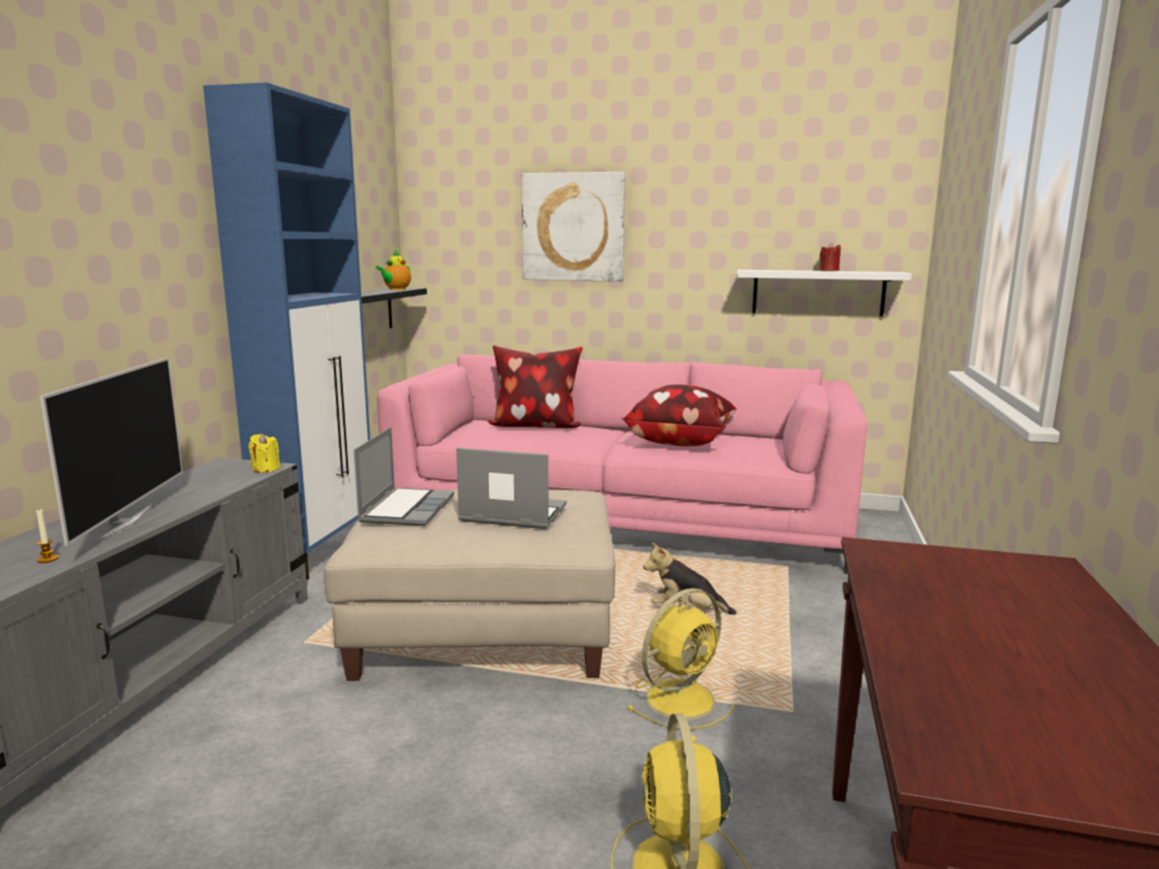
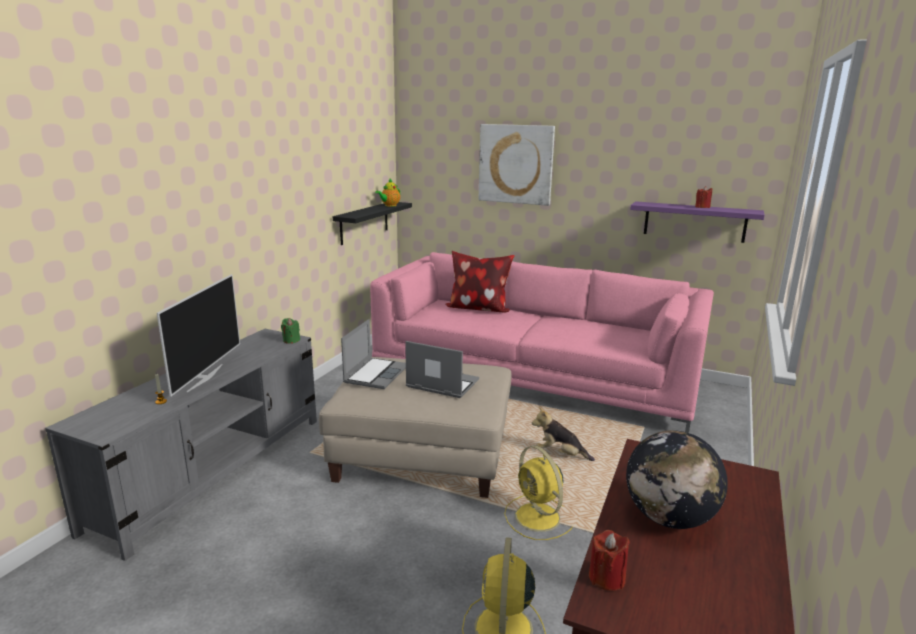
camera: 10 degrees right, 5 degrees up
blue cabinet [203,82,370,580] -> none
yellow candle [249,433,280,473] -> green candle [281,318,300,344]
pillow [621,385,737,446] -> none
yellow fan [627,588,734,730] -> yellow fan turned 90 degrees clockwise [504,446,573,540]
white shelf [736,270,912,316] -> purple shelf [630,201,765,243]
none -> red candle [589,530,630,591]
none -> globe [626,430,728,529]

